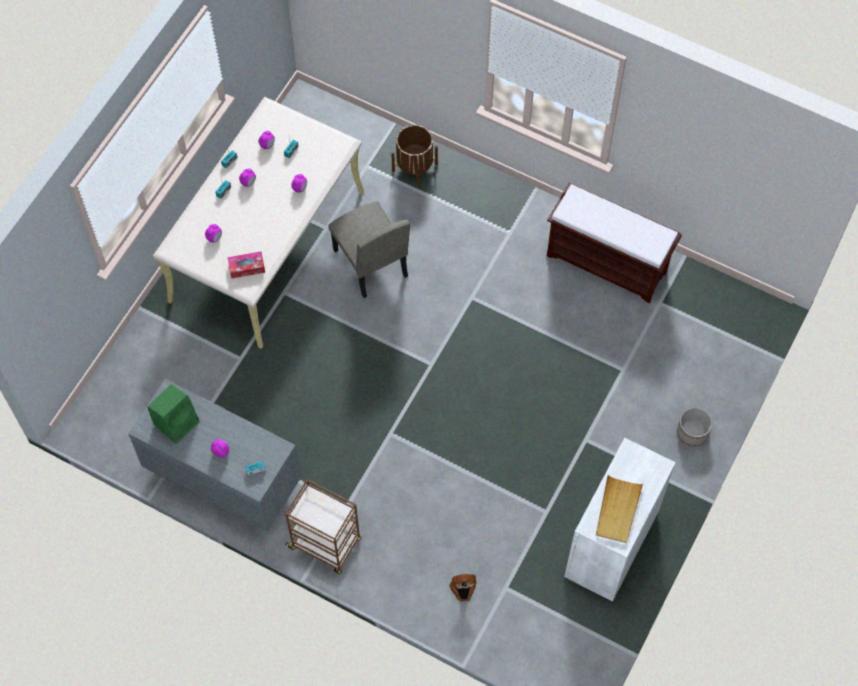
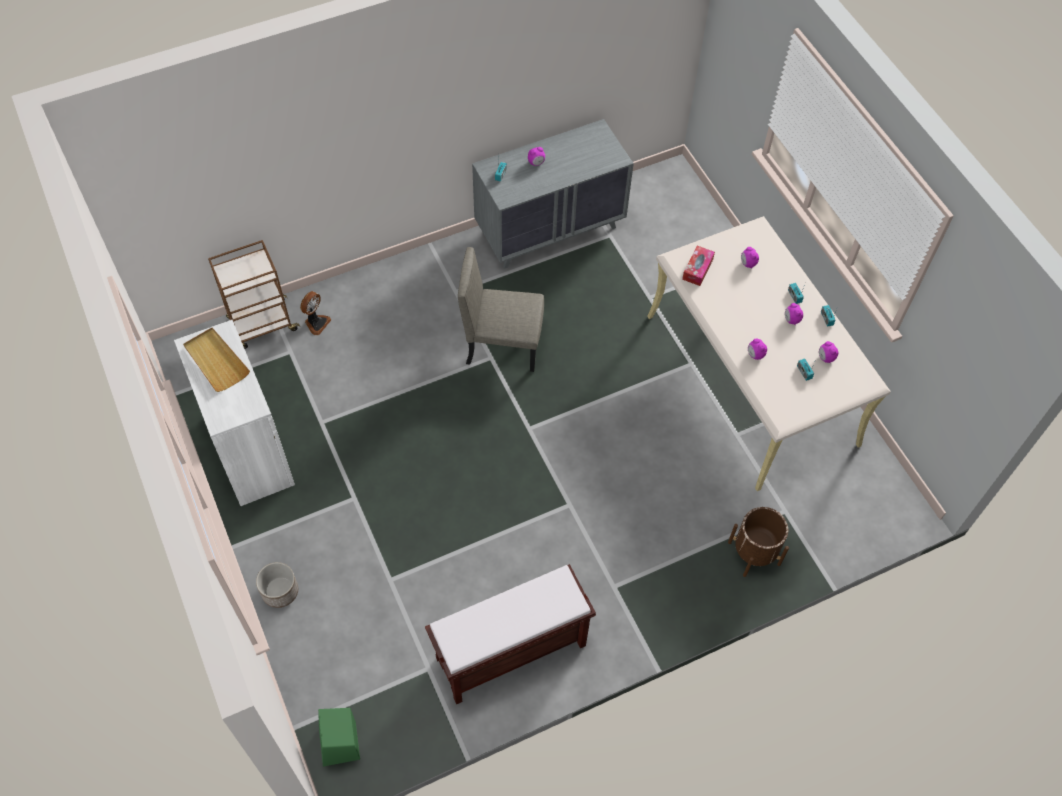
camera: 125 degrees right, 5 degrees down
green speaker [147,384,200,444] -> green speaker moved to [318,708,360,767]
brown cart [285,479,362,574] -> brown cart moved to [208,240,300,349]
beige chair [328,202,410,298] -> beige chair moved to [458,247,544,372]

